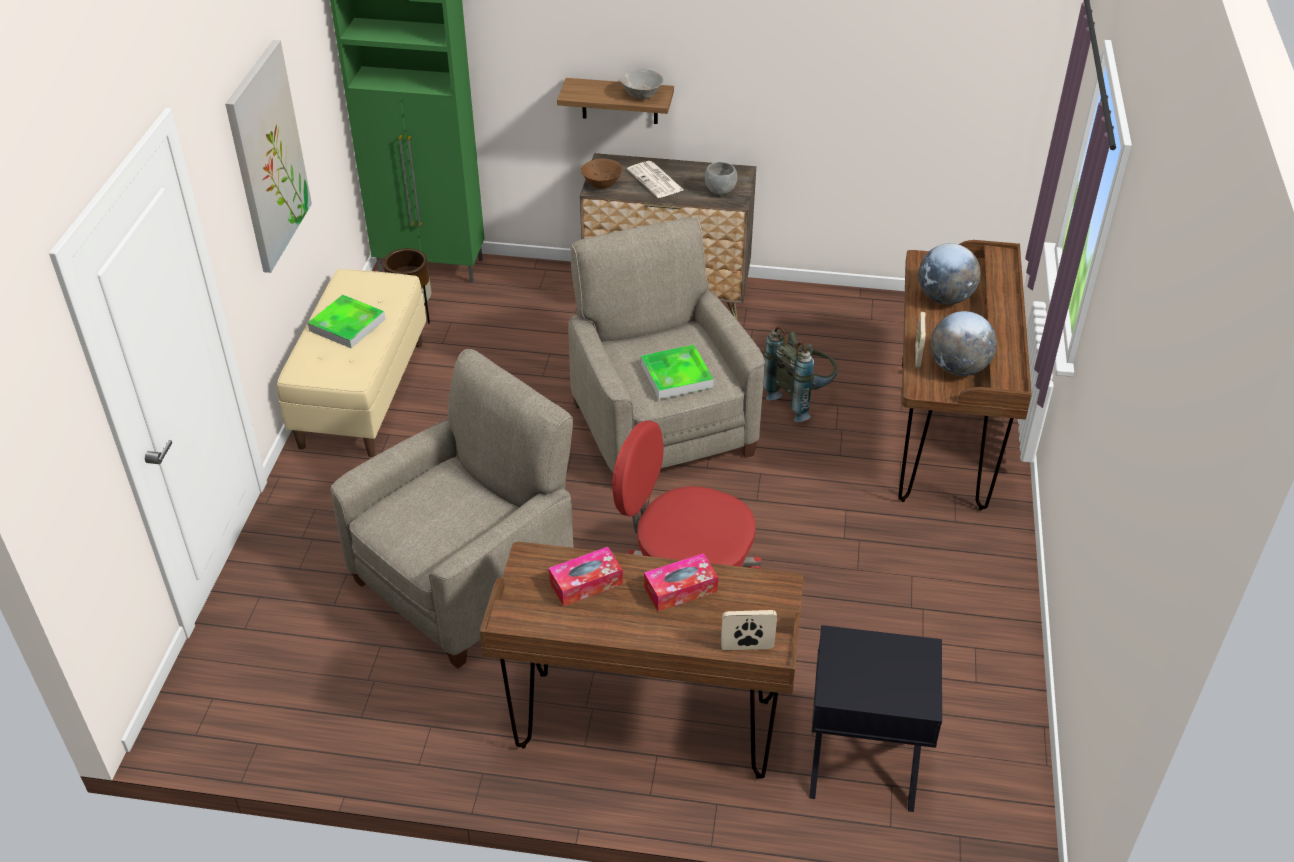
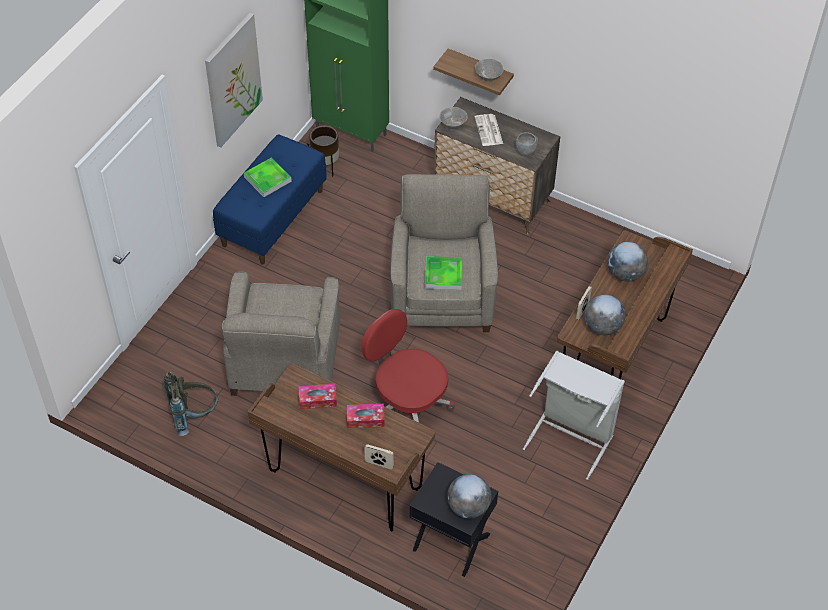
camera: 20 degrees right, 10 degrees up
beige bench [277,269,426,457] -> blue bench [213,134,327,265]
beige armchair [331,349,574,669] -> beige armchair turned 120 degrees clockwise [222,271,340,396]
brown bowl [581,159,623,189] -> grey bowl [439,107,468,129]
grey backpack [763,326,838,422] -> grey backpack moved to [164,372,218,436]
none -> globe [447,474,491,519]
none -> grey laundry basket [523,351,625,480]

